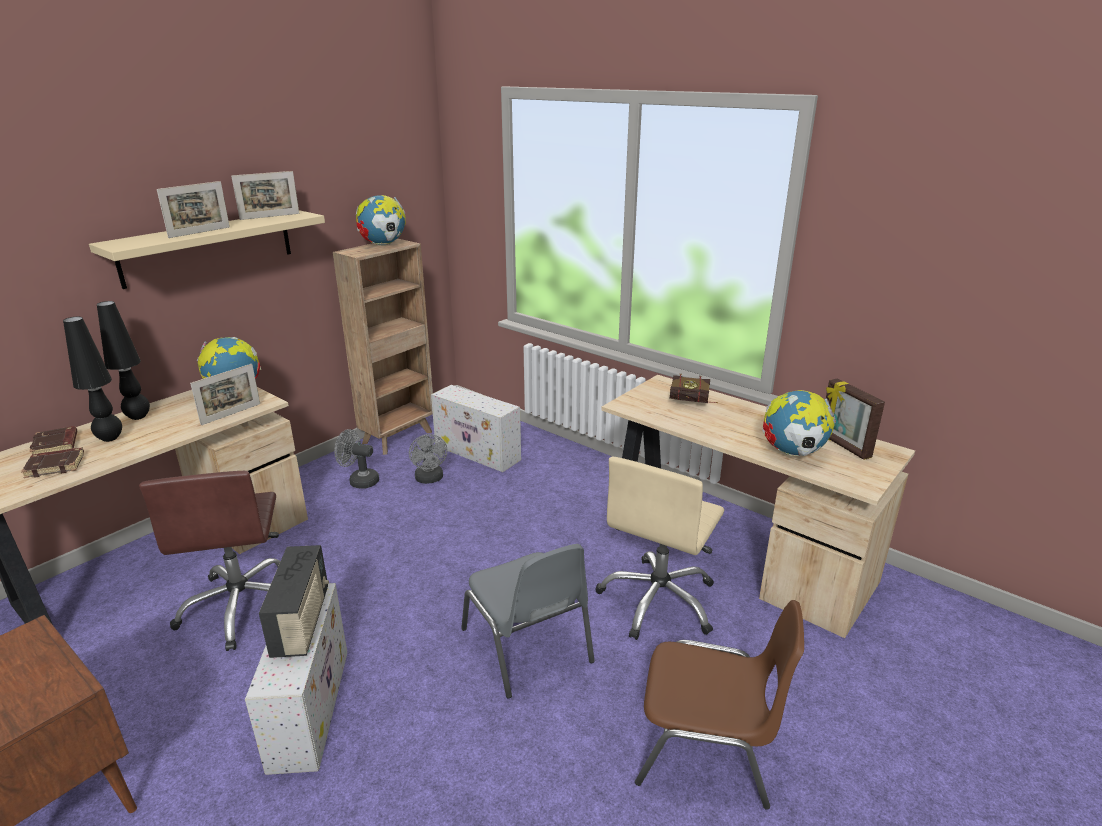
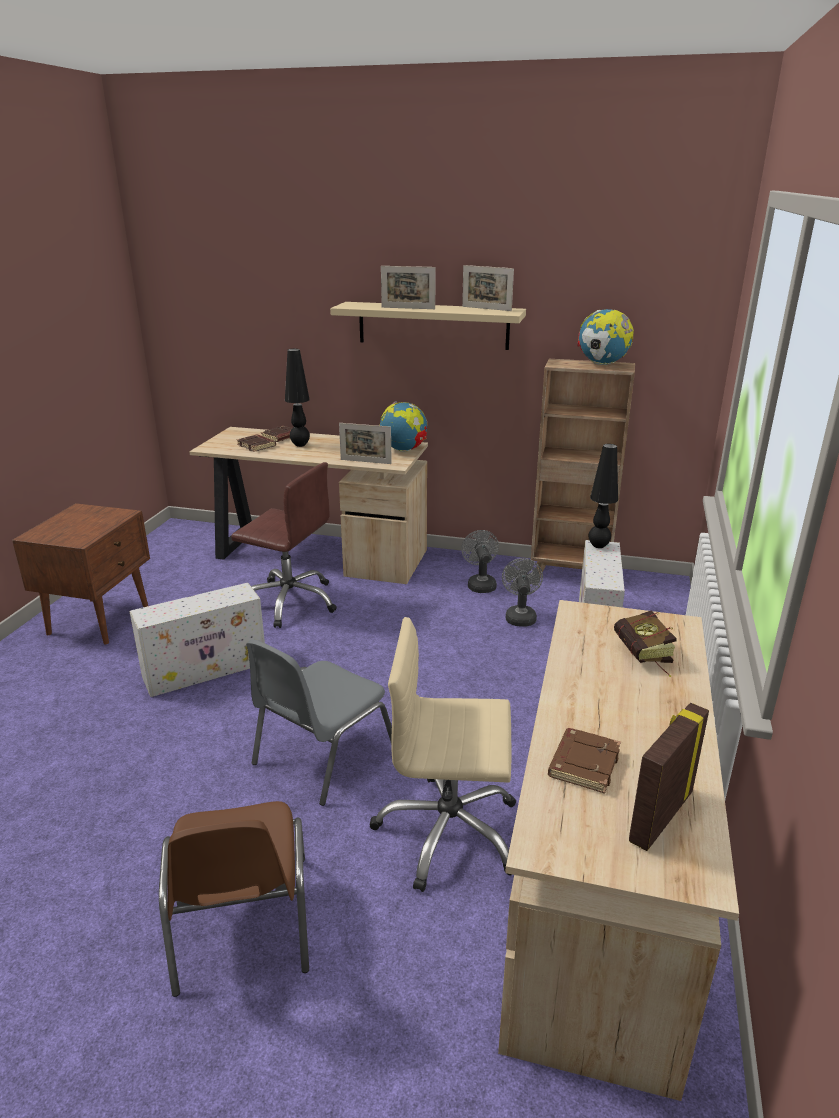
camera: 65 degrees right, 0 degrees up
black table lamp [97,301,150,420] -> black table lamp moved to [589,444,618,548]
brown office chair [139,471,280,651] -> brown office chair turned 120 degrees counterclockwise [231,462,337,628]
radio [259,545,329,658] -> none
grey fan [409,434,447,484] -> grey fan turned 135 degrees clockwise [502,558,543,627]
globe [762,390,836,456] -> brown book [548,728,621,794]

